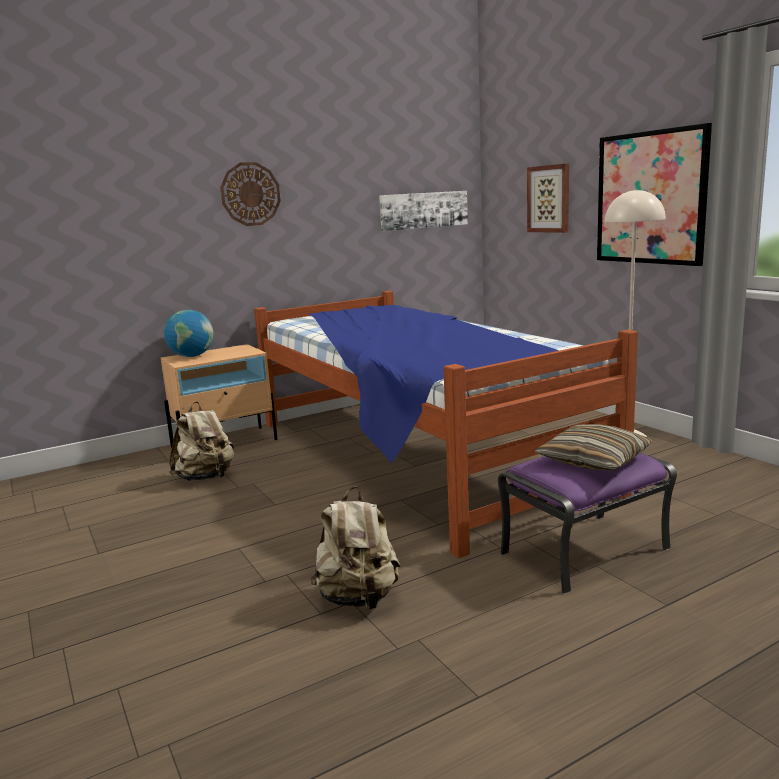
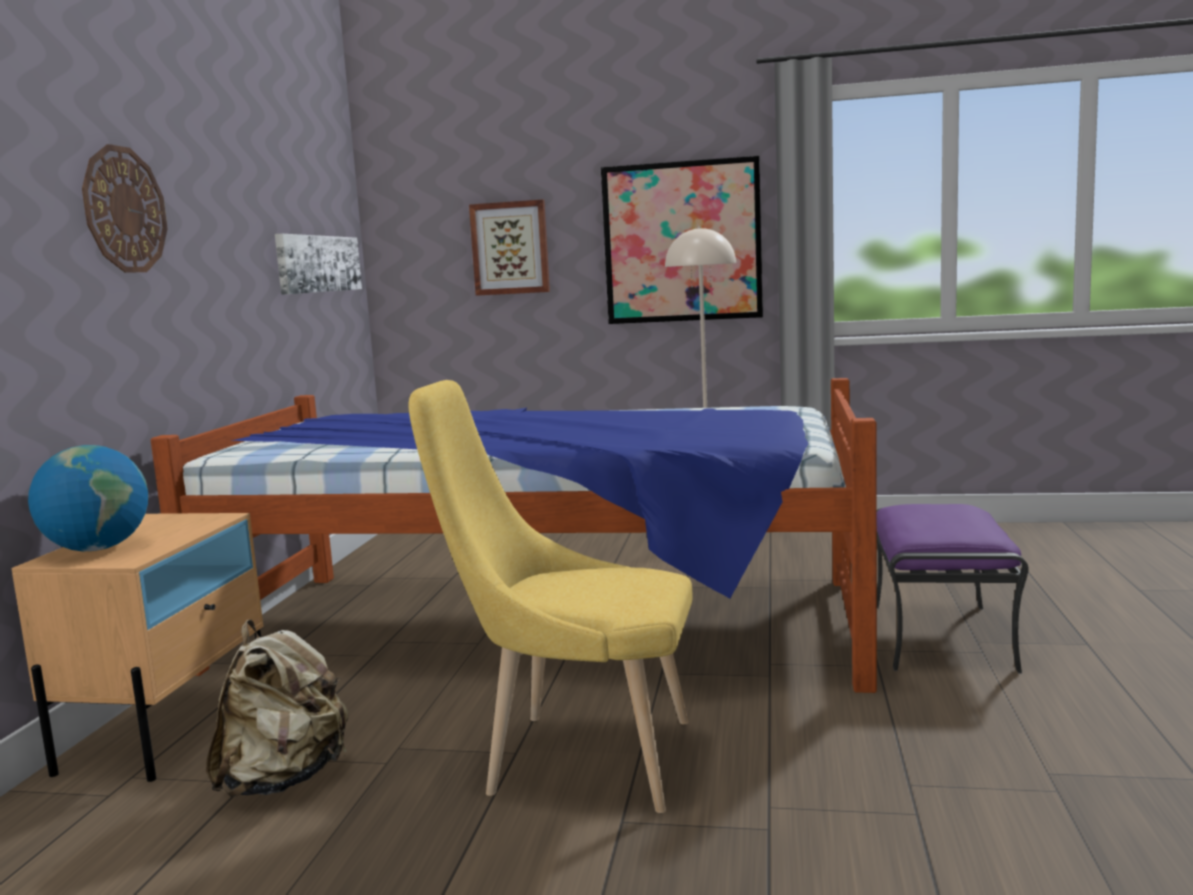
camera: 50 degrees left, 5 degrees down
beige backpack [310,486,400,610] -> none
pillow [535,424,653,471] -> none
none -> yellow chair [409,380,692,813]

